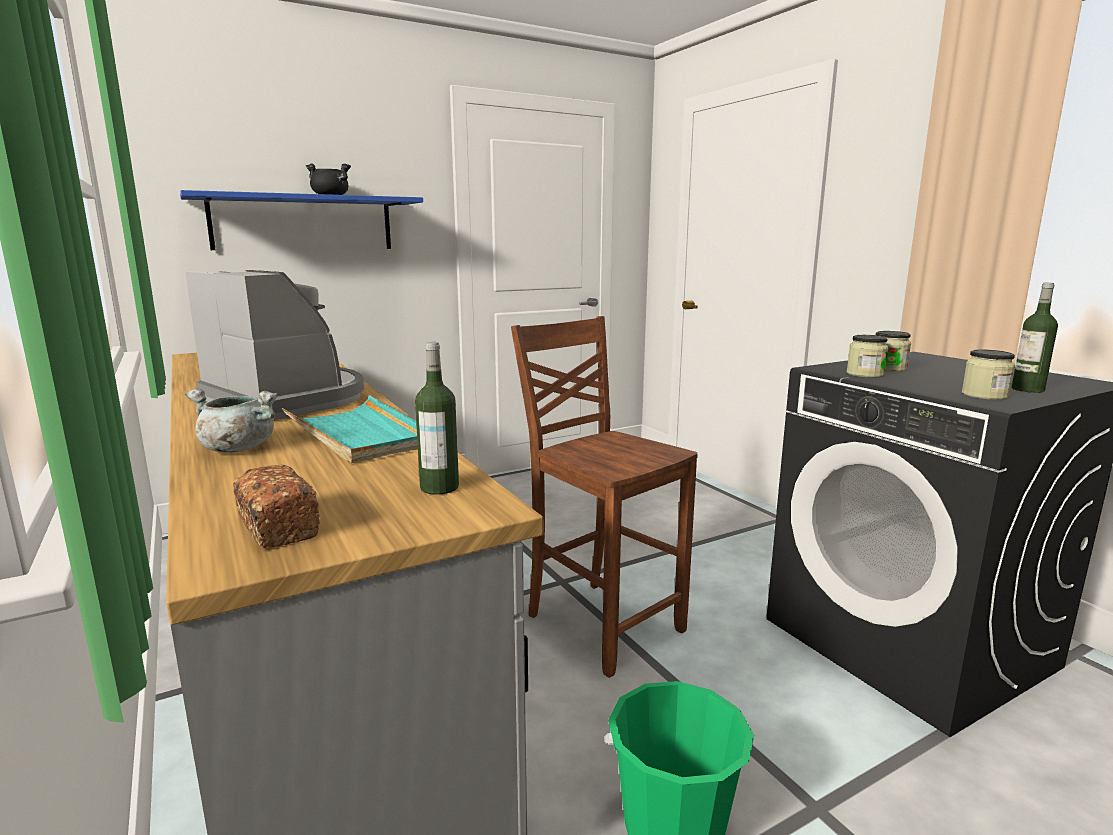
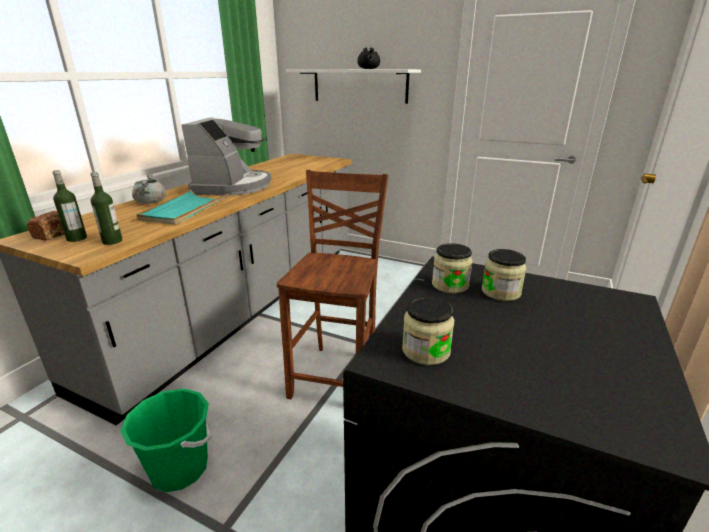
camera: 55 degrees right, 10 degrees up
blue shelf [180,190,423,250] -> white shelf [286,69,421,104]
bottle [1012,283,1058,393] -> bottle moved to [52,170,87,242]

